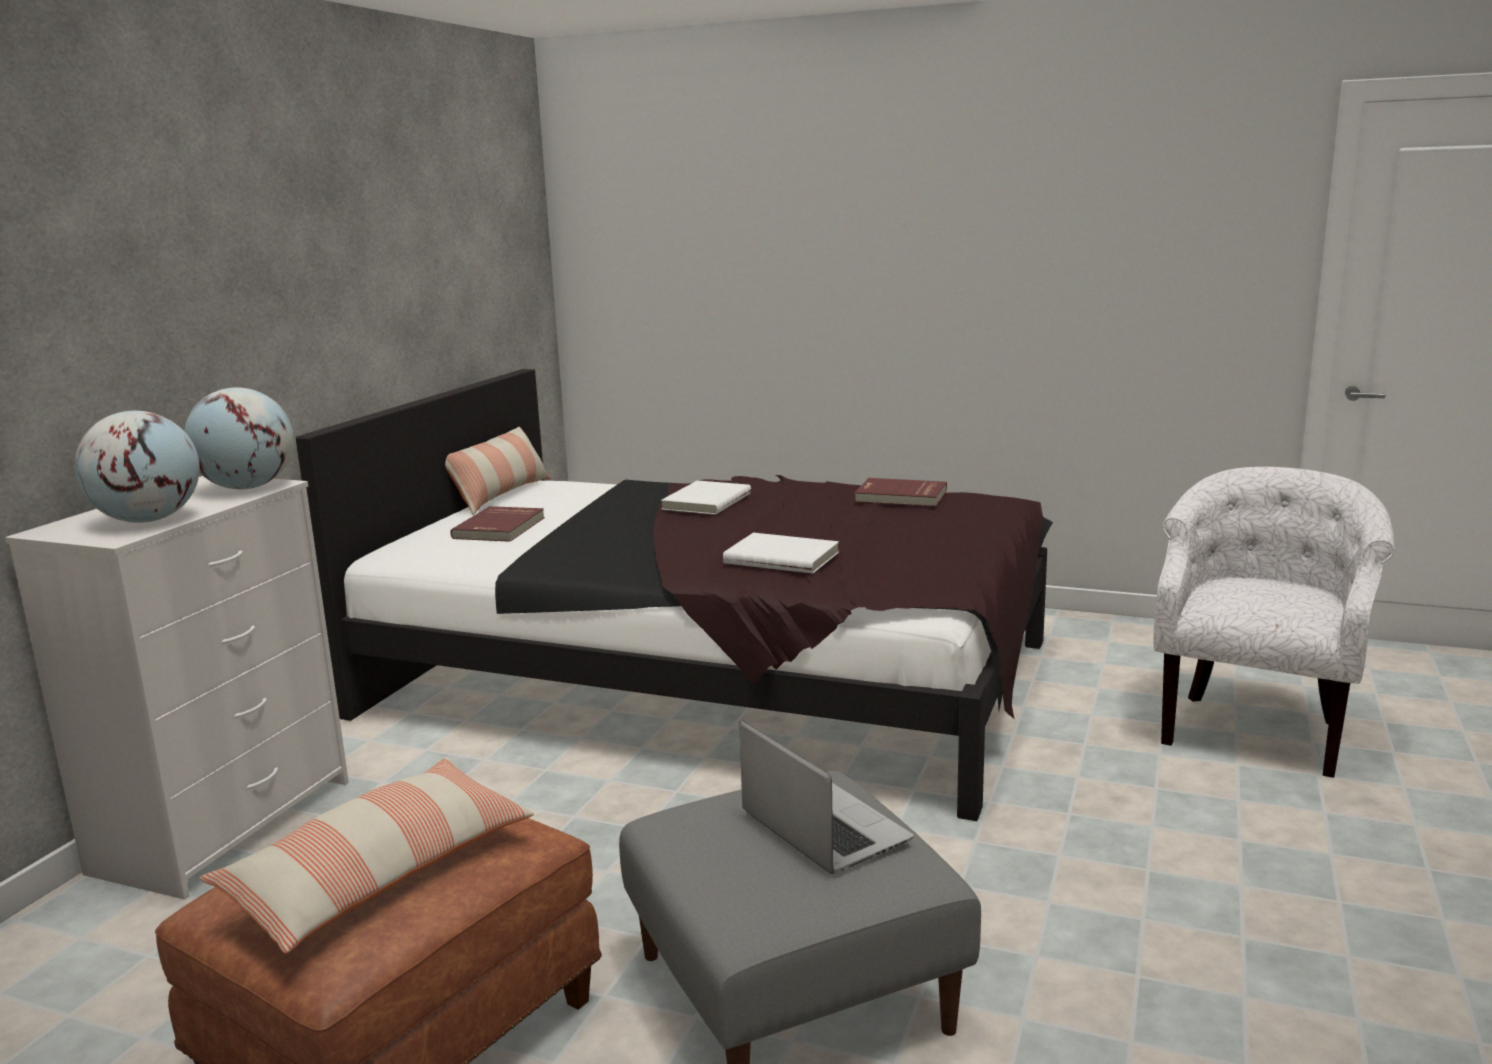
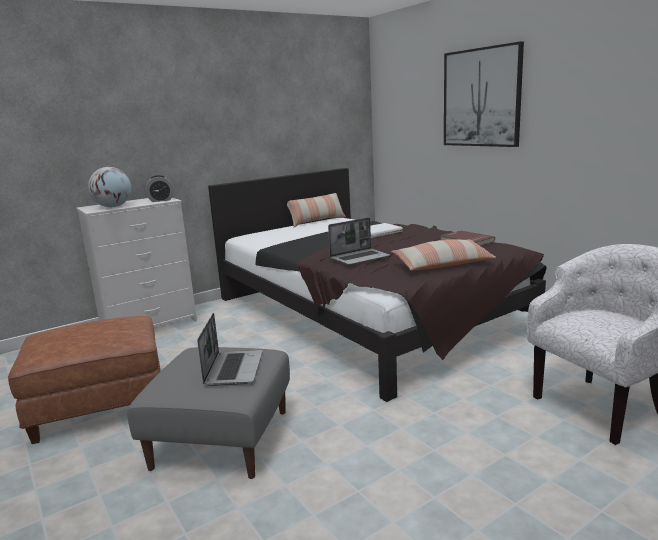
camera: 35 degrees right, 0 degrees up
globe [184,387,294,489] -> alarm clock [145,175,174,202]
pillow [200,757,534,954] -> pillow moved to [391,239,496,271]
red book [450,506,545,542] -> none
white book [723,533,839,573] -> laptop [328,218,390,265]
none -> picture [444,41,524,147]

